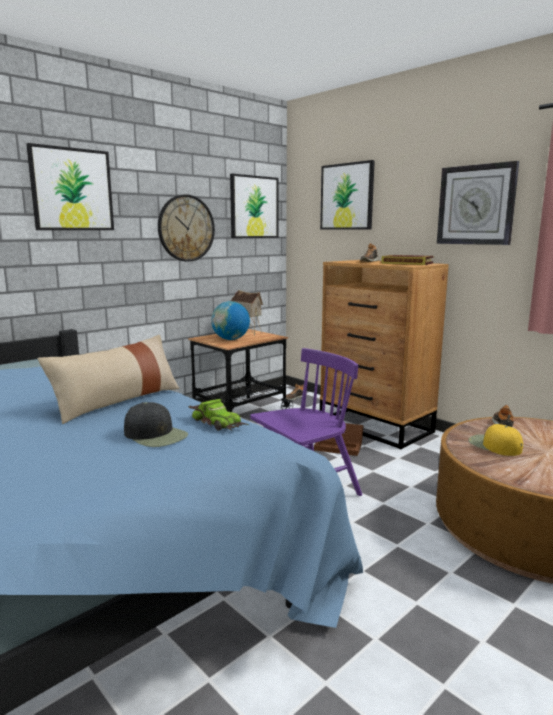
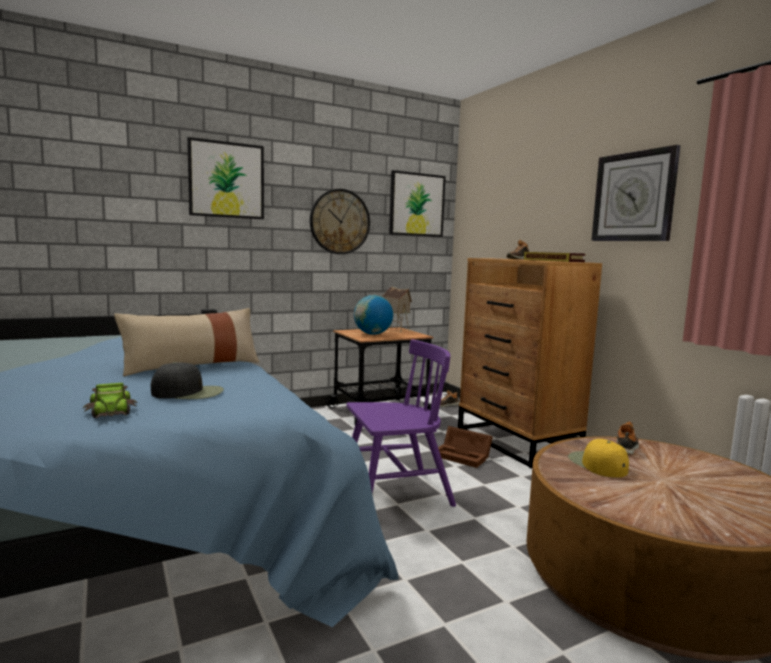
camera: 15 degrees right, 5 degrees down
black cap [124,402,188,447] -> black cap turned 60 degrees counterclockwise [151,362,224,399]
toy car [189,399,249,431] -> toy car moved to [83,383,138,419]
picture [320,160,375,230] -> none

